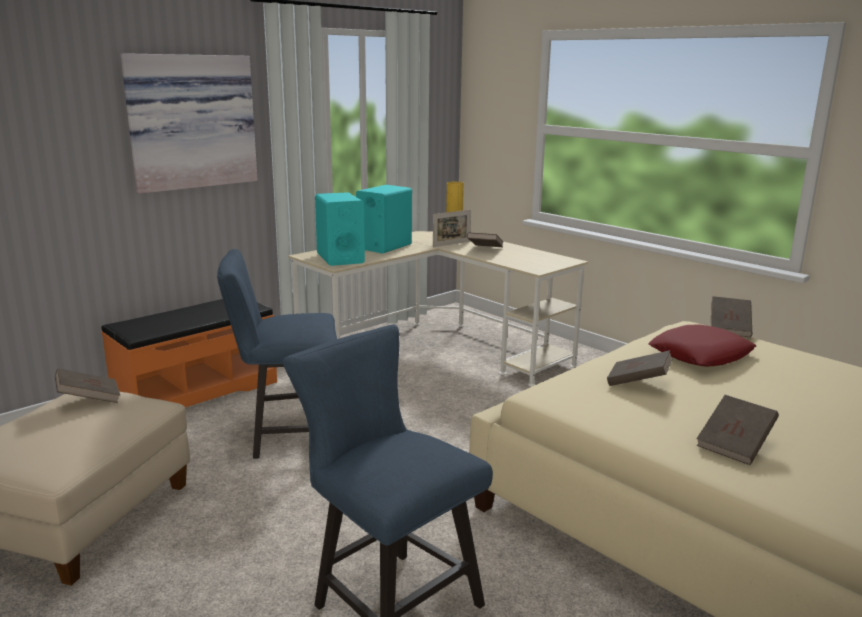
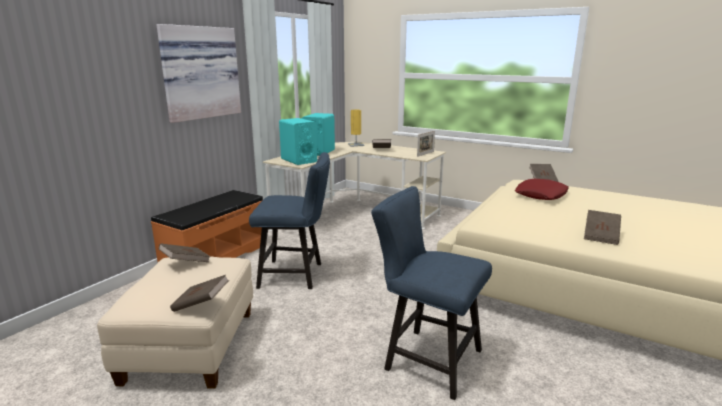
camera: 15 degrees left, 0 degrees up
blue chair [217,249,337,459] -> blue chair turned 150 degrees counterclockwise [249,152,330,289]
picture frame [433,210,471,247] -> picture frame moved to [417,131,435,157]
brown book [607,350,673,386] -> brown book moved to [170,275,229,312]

